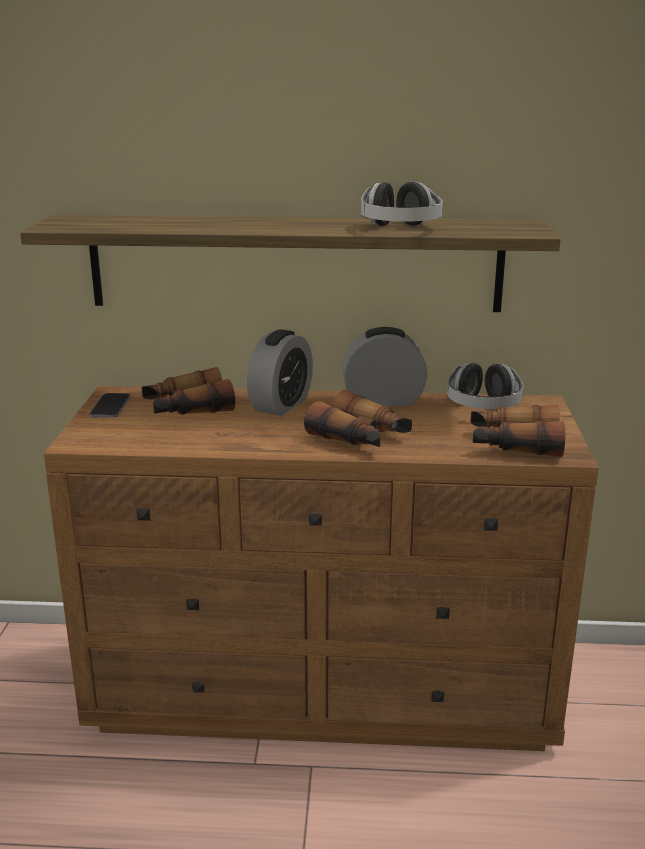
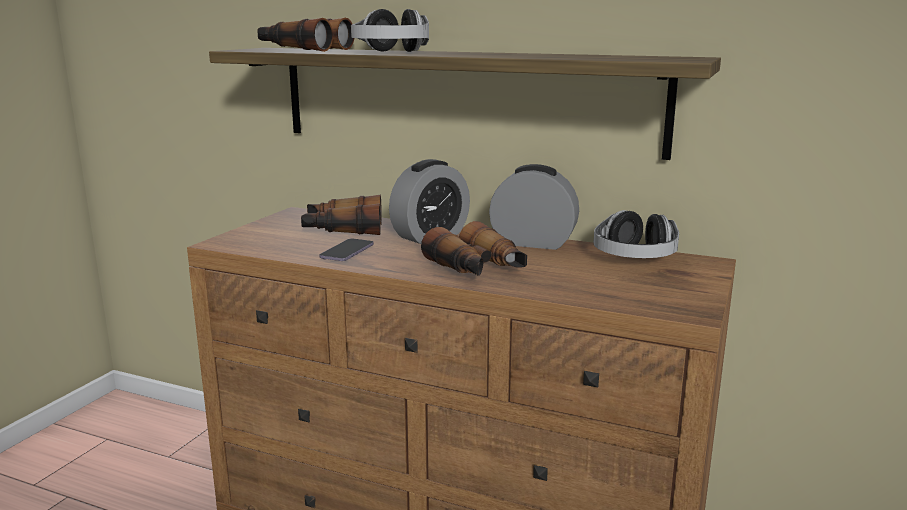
camera: 20 degrees right, 5 degrees down
phone [89,393,130,418] -> phone moved to [319,239,374,261]
headphones [361,182,443,226] -> headphones moved to [351,9,429,52]
binoculars [471,405,565,457] -> binoculars moved to [257,18,354,52]

